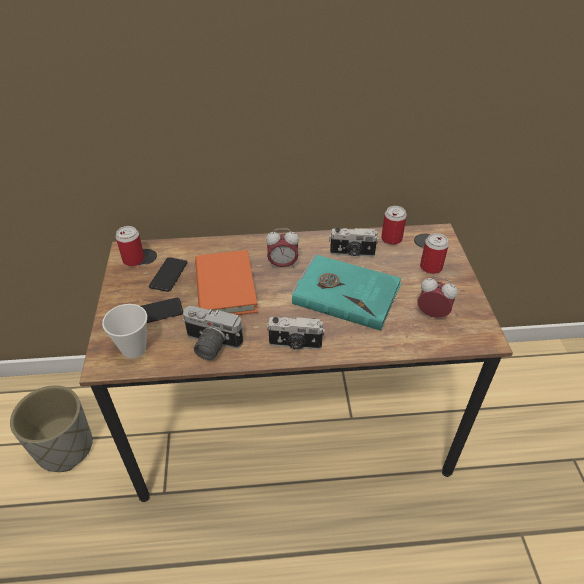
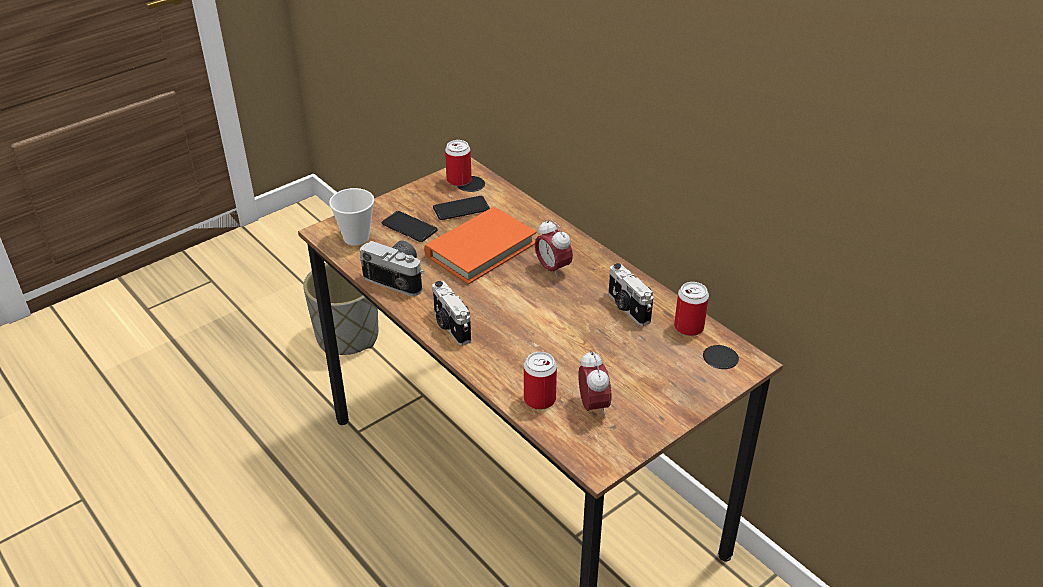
camera: 55 degrees right, 5 degrees down
camera [182,306,243,361] -> camera turned 135 degrees clockwise [360,241,424,296]
turquoise book [291,254,402,331] -> none
can [420,233,449,274] -> can moved to [524,352,557,410]

